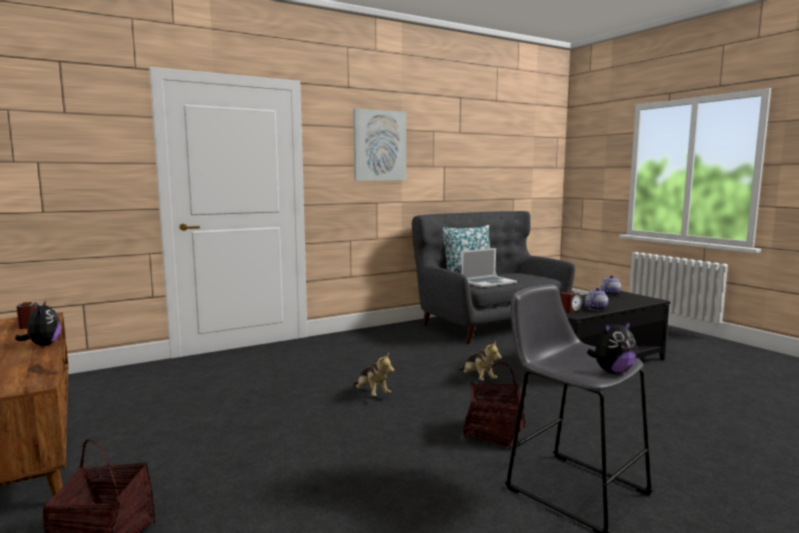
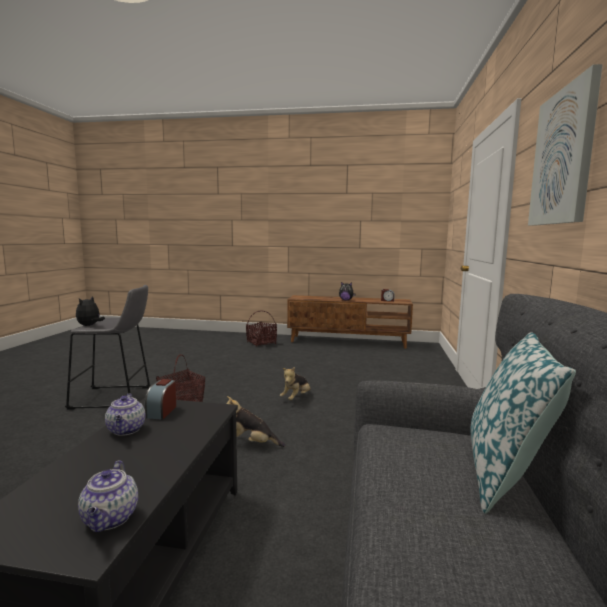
camera: 130 degrees right, 0 degrees up
plush toy [353,353,394,396] -> plush toy turned 60 degrees counterclockwise [280,367,311,400]
laptop [460,248,517,287] -> none

